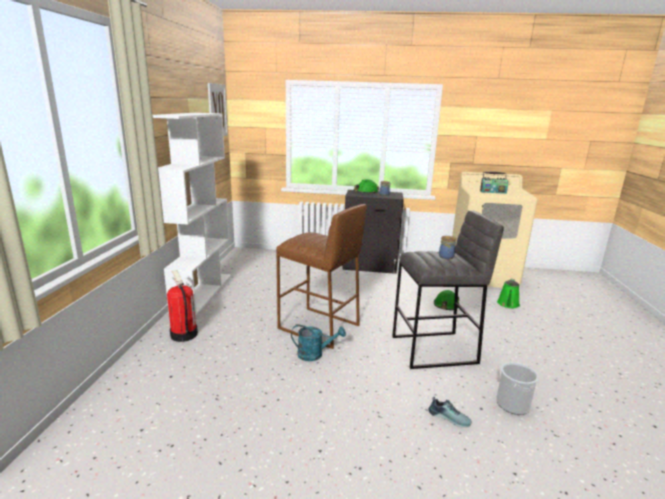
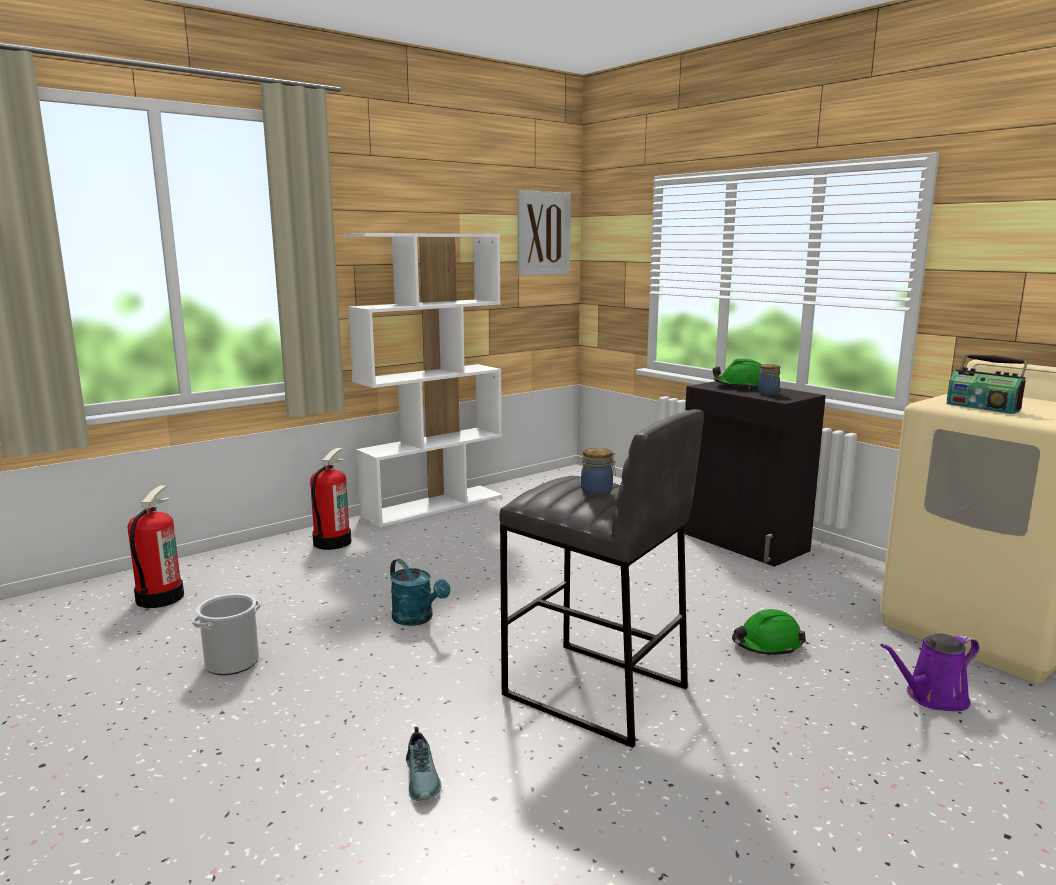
camera: 45 degrees right, 5 degrees down
brown stool [276,204,367,349] -> none
bucket [496,362,539,415] -> bucket moved to [193,594,261,675]
green watering can [497,279,520,308] -> purple watering can [880,634,979,711]
none -> fire extinguisher [128,486,184,608]

